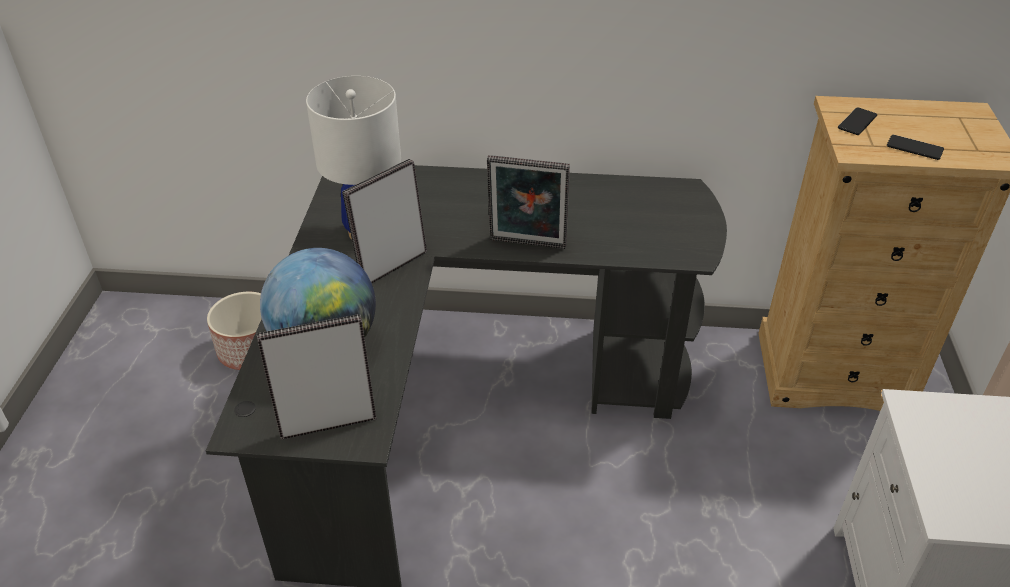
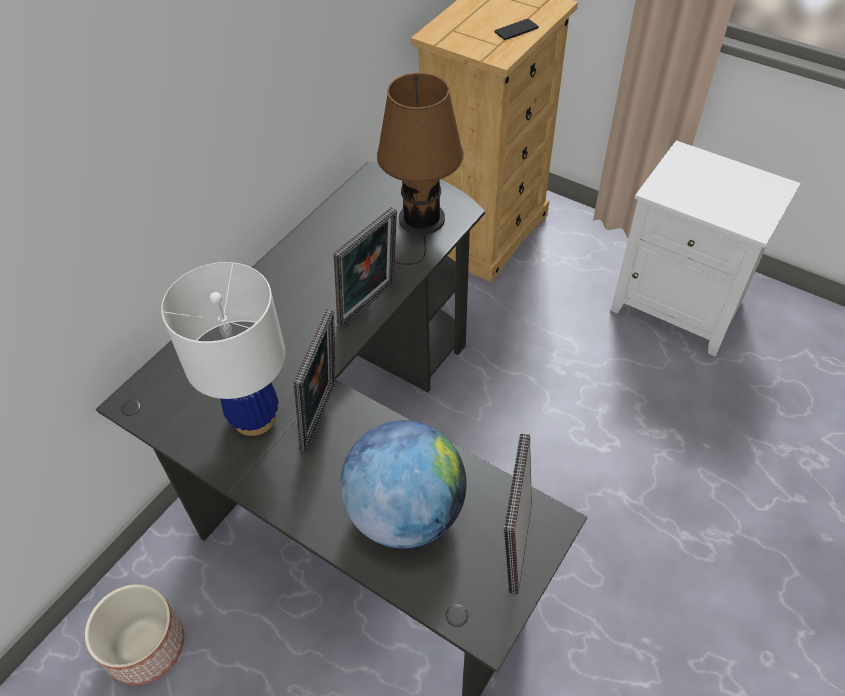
camera: 60 degrees left, 10 degrees up
picture frame [342,159,427,283] -> picture frame turned 150 degrees counterclockwise [293,309,336,452]
phone [838,107,877,135] -> none
none -> brown table lamp [377,73,464,265]

